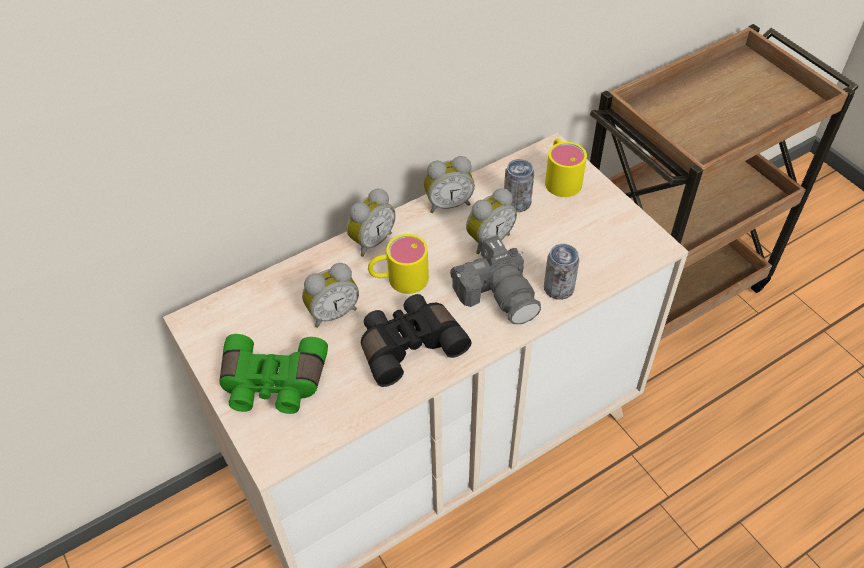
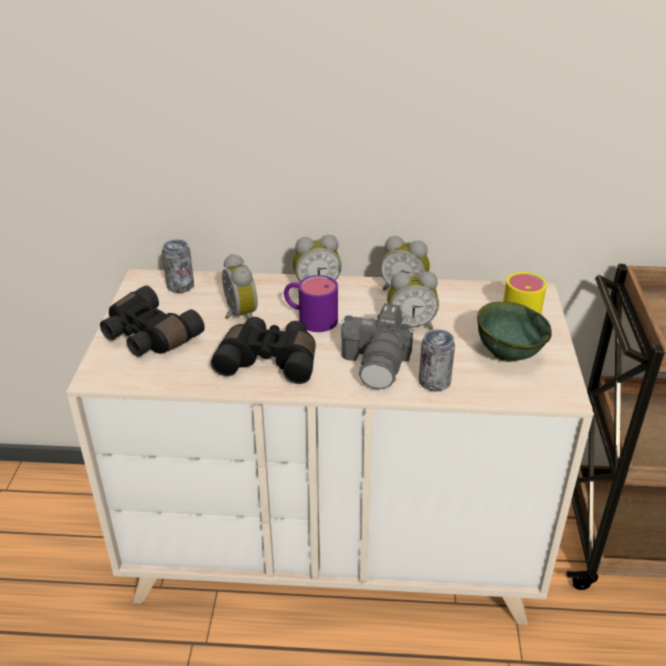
camera: 35 degrees right, 15 degrees down
green binoculars [219,334,328,414] -> black binoculars [100,286,205,357]
alarm clock [302,263,359,328] -> alarm clock turned 120 degrees counterclockwise [222,254,257,319]
yellow mug [368,234,429,294] -> purple mug [284,275,338,332]
can [504,159,534,212] -> can moved to [162,239,194,293]
none -> green bowl [477,302,552,362]

